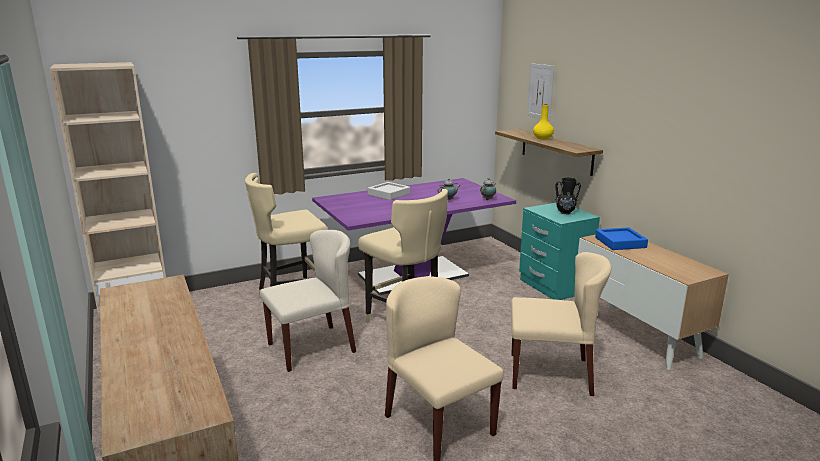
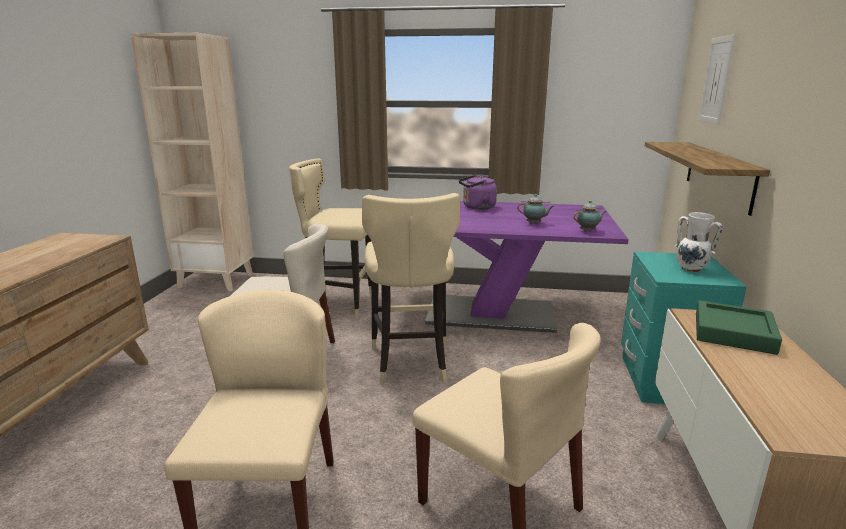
camera: 35 degrees right, 0 degrees up
grey tray [368,182,410,200] -> purple kettle [459,175,497,210]
yellow vase [533,104,554,139] -> none
black vase [555,178,581,214] -> white vase [675,212,722,272]
blue tray [595,227,648,250] -> green tray [696,300,782,355]

